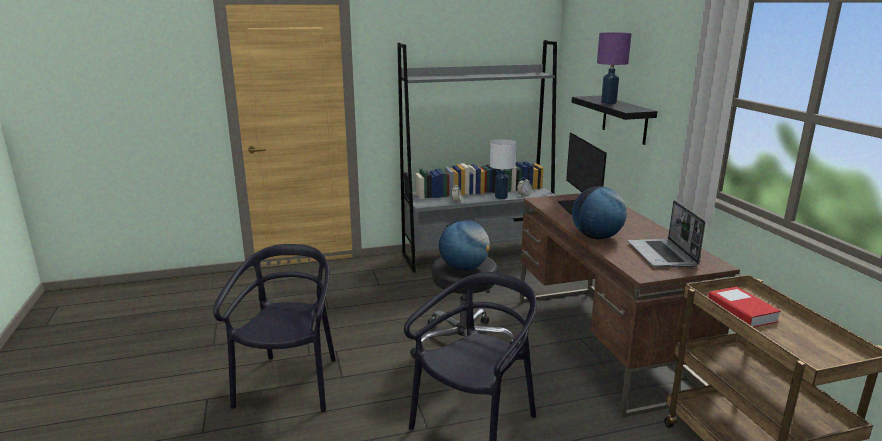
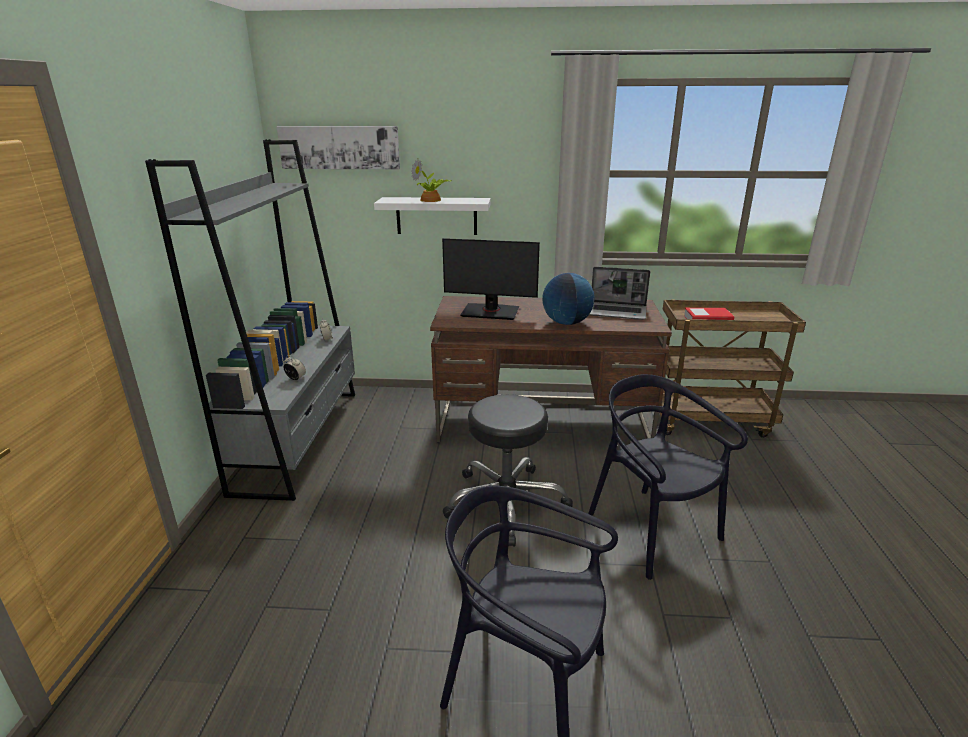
camera: 70 degrees left, 5 degrees up
globe [439,220,490,271] -> none
white table lamp [490,139,516,199] -> none
black shelf [572,96,657,145] -> white shelf [374,197,491,235]
purple table lamp [597,32,632,104] -> potted plant [411,159,451,202]
none -> picture [276,126,400,169]

